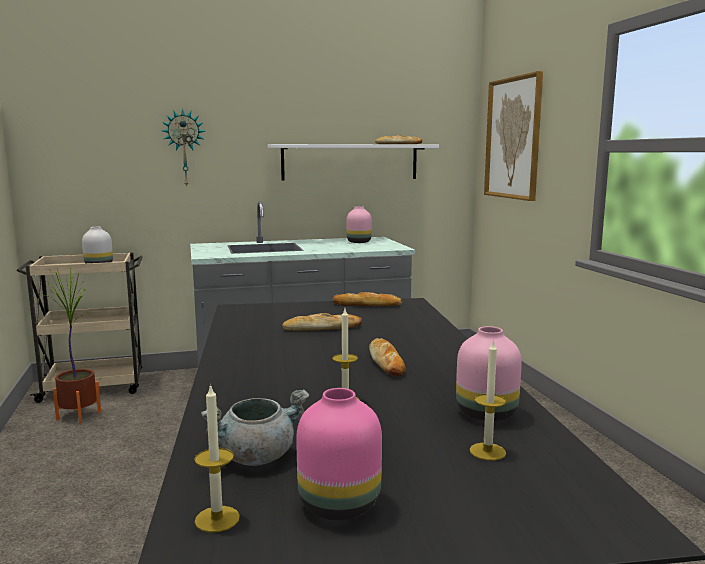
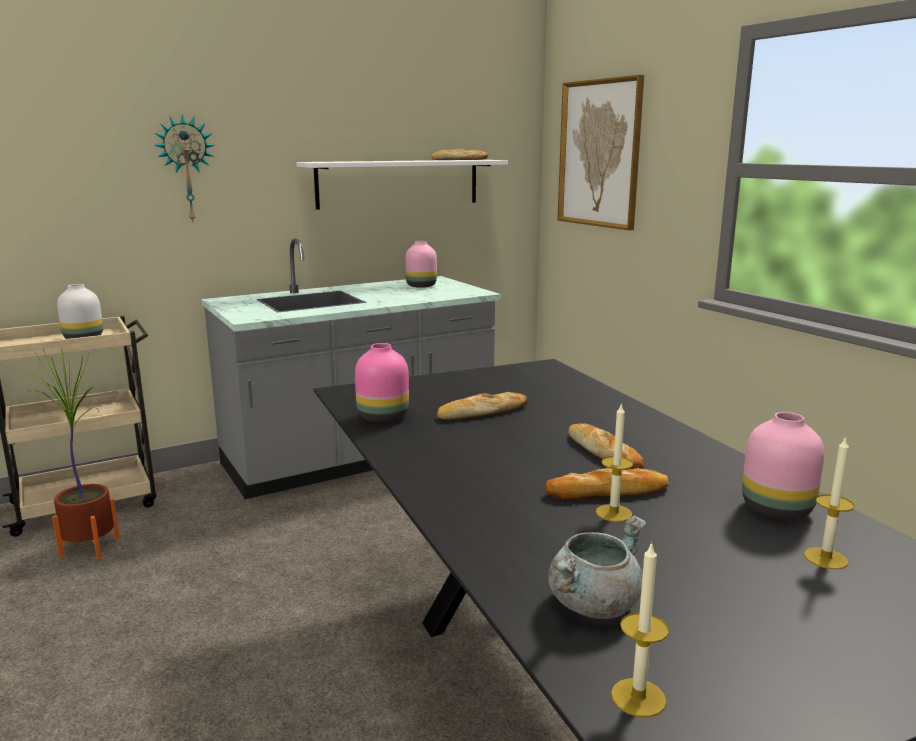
camera: 15 degrees left, 5 degrees up
pink vase [296,388,382,520] -> pink vase moved to [355,343,409,423]
bread [333,292,402,306] -> bread moved to [545,468,669,500]

